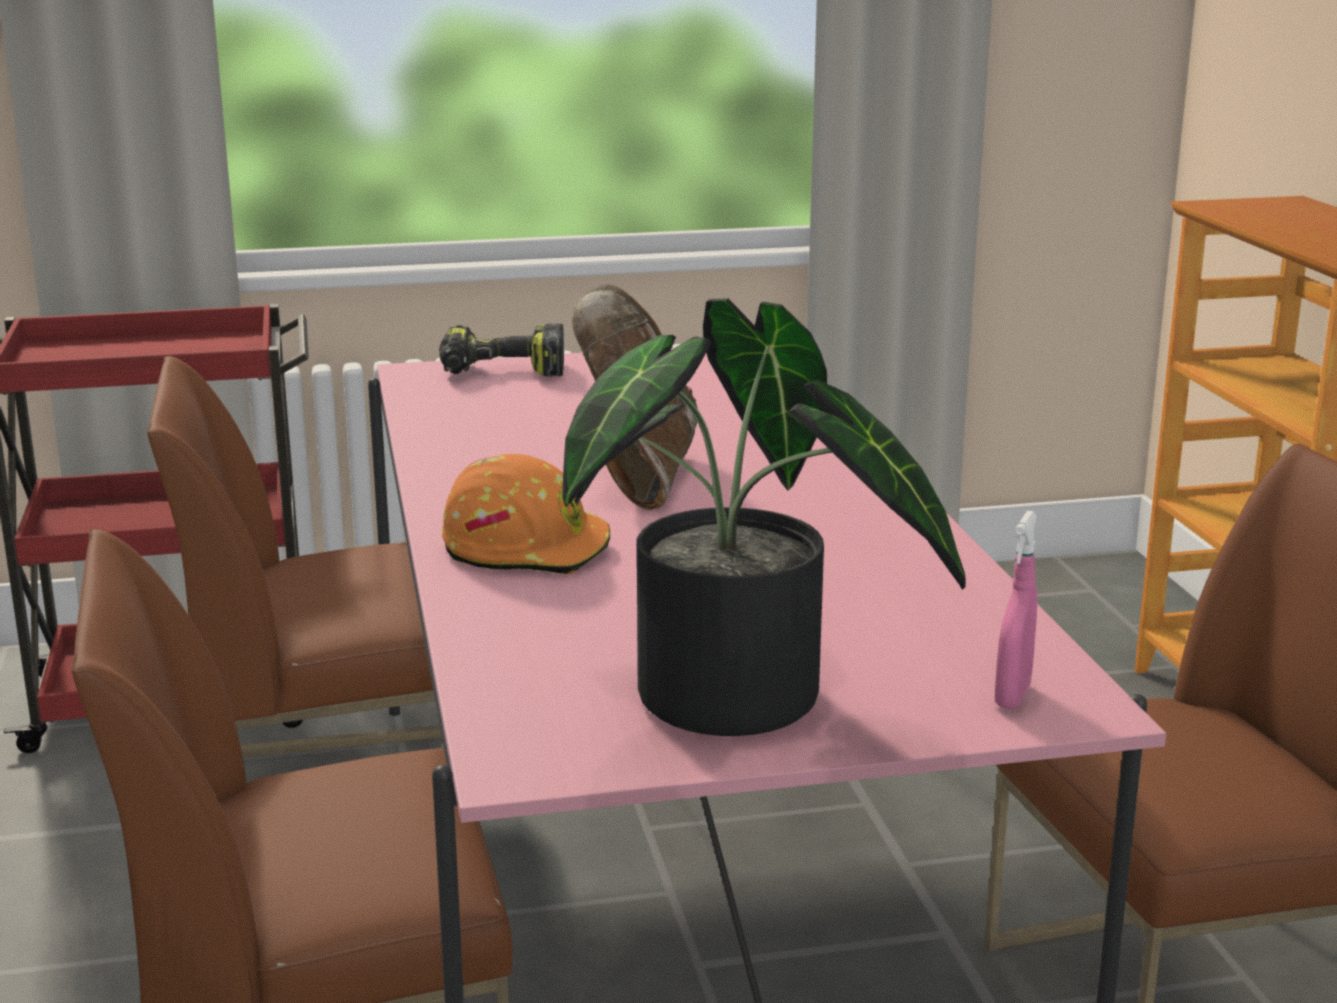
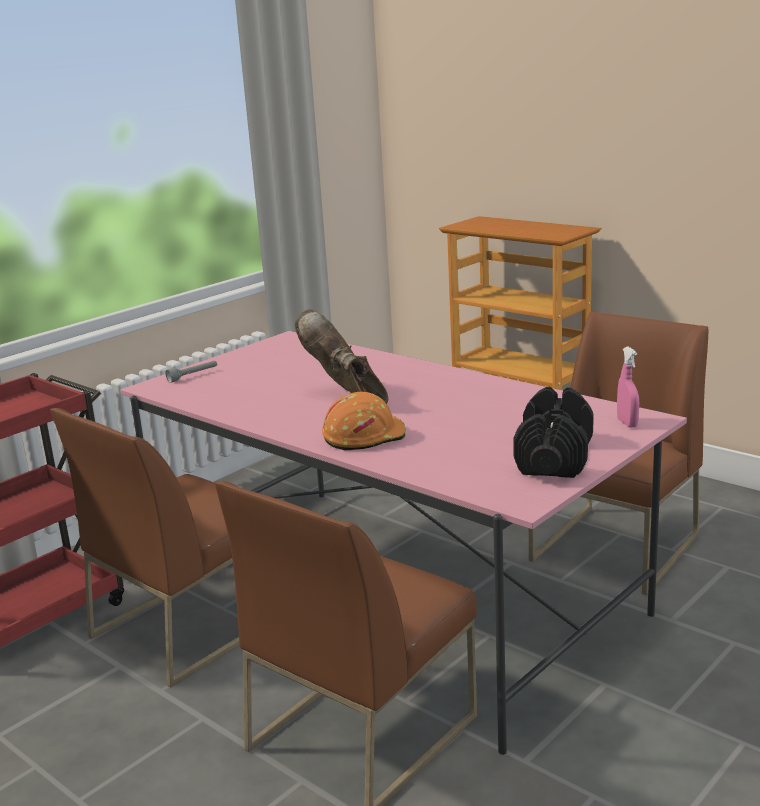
camera: 35 degrees left, 0 degrees up
power drill [439,323,564,377] -> grey flashlight [165,361,217,383]
potted plant [562,298,966,736] -> black dumbbell [513,387,594,478]

